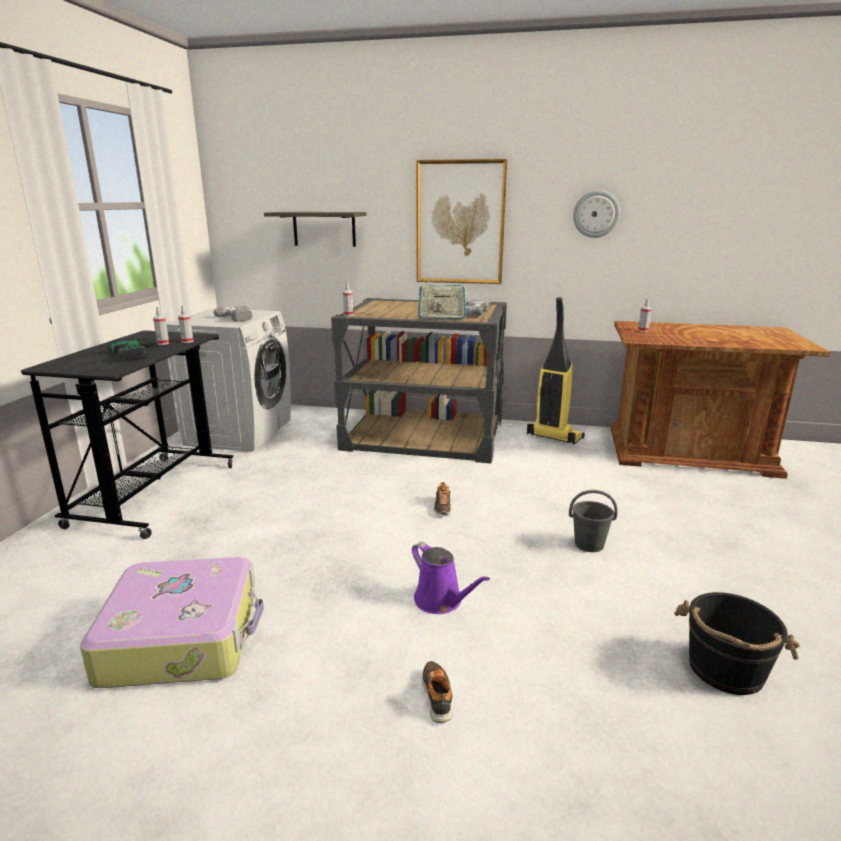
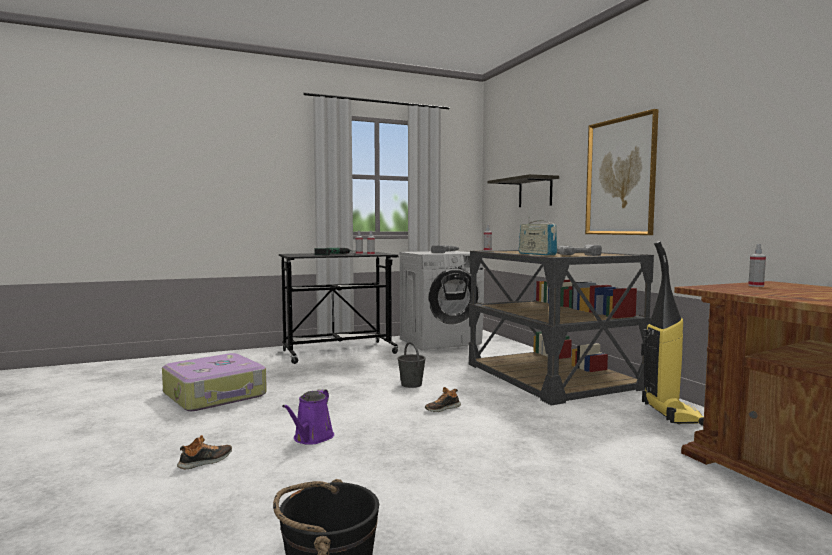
camera: 55 degrees right, 15 degrees down
grey bucket [569,490,618,552] -> grey bucket moved to [397,342,426,388]
wall clock [573,190,620,238] -> none

